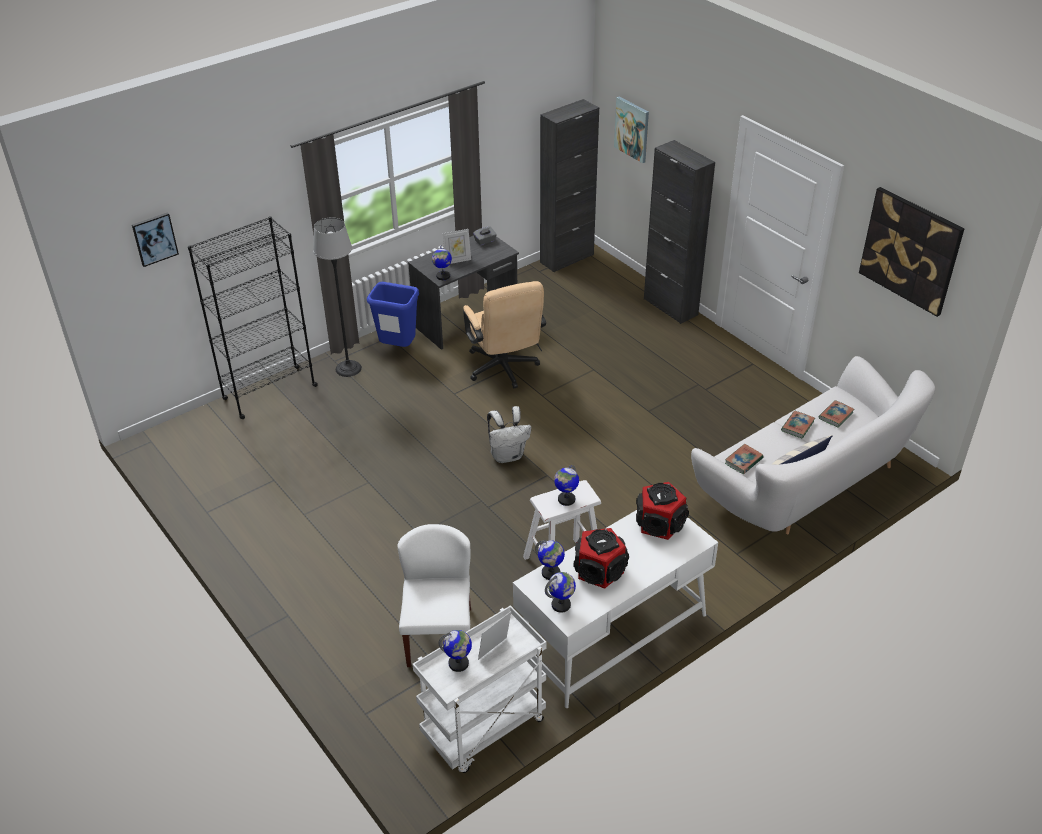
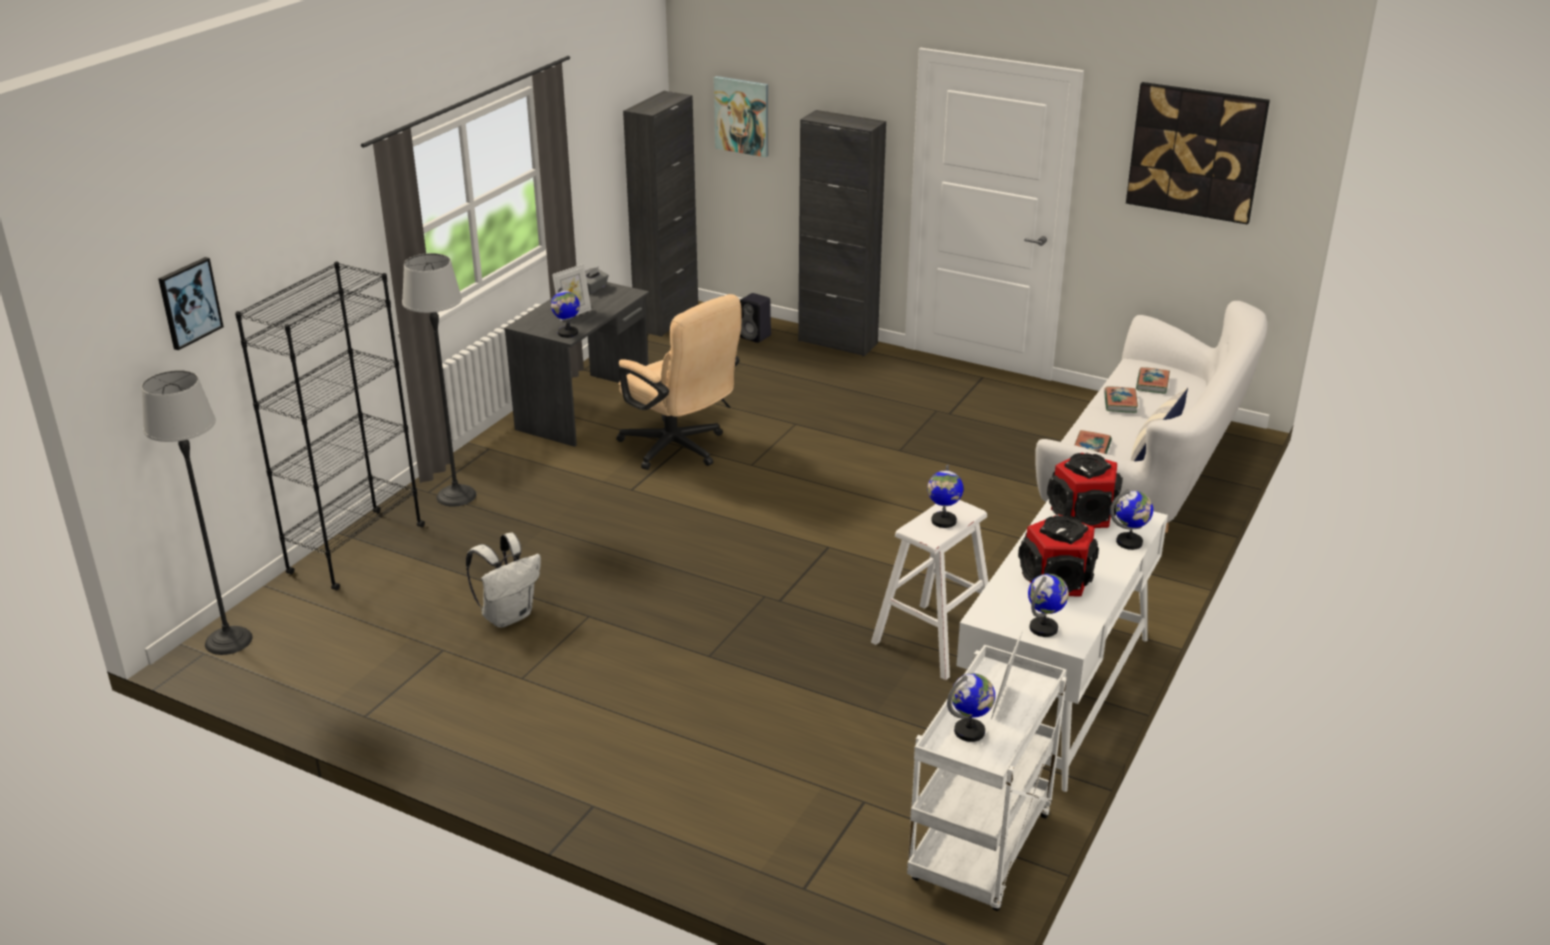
camera: 25 degrees left, 10 degrees down
blue trash can [367,282,419,347] -> none
white chair [398,524,471,667] -> none
white backpack [487,406,531,463] -> white backpack moved to [466,533,541,628]
globe [535,540,565,580] -> globe moved to [1110,489,1153,550]
none -> floor lamp [141,370,253,655]
none -> black speaker [740,293,771,343]

